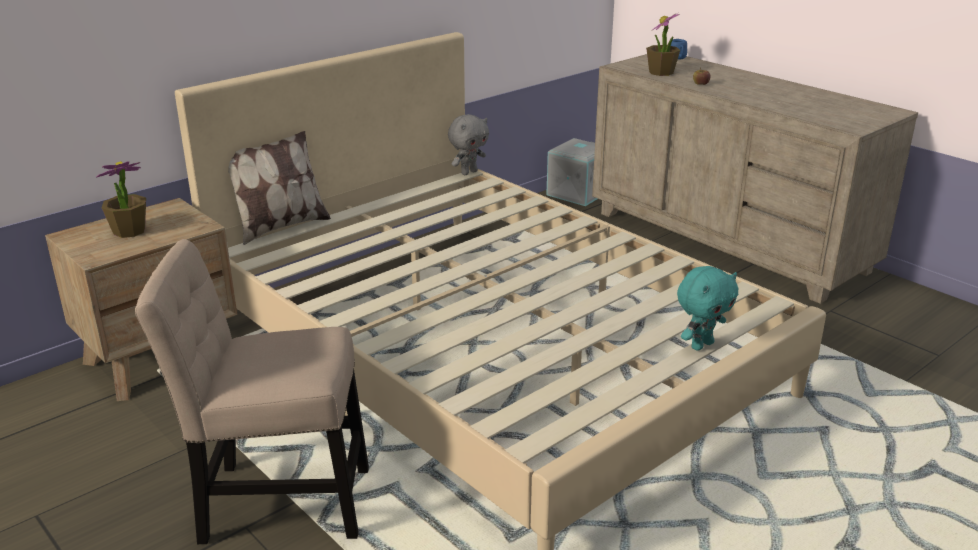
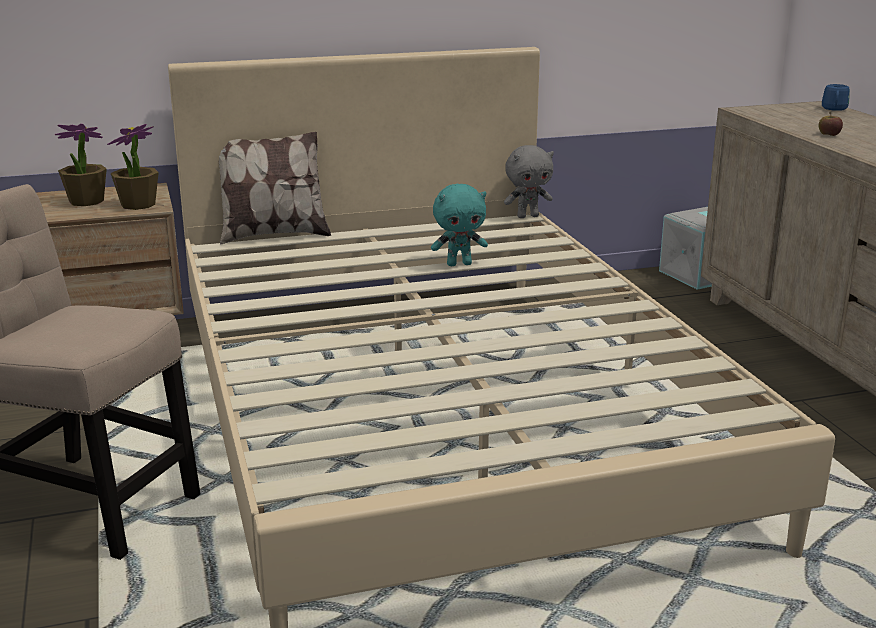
camera: 25 degrees right, 5 degrees down
potted plant [646,12,680,76] -> potted plant moved to [107,124,159,210]
turquoise plush toy [677,266,738,351] -> turquoise plush toy moved to [431,184,488,266]

